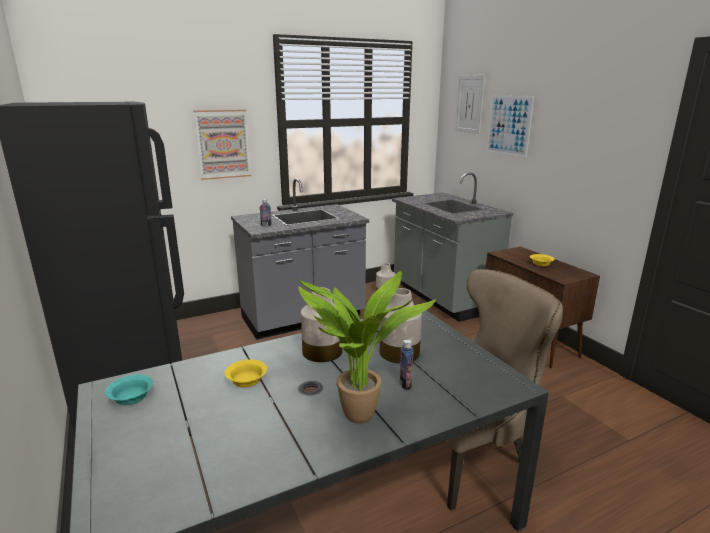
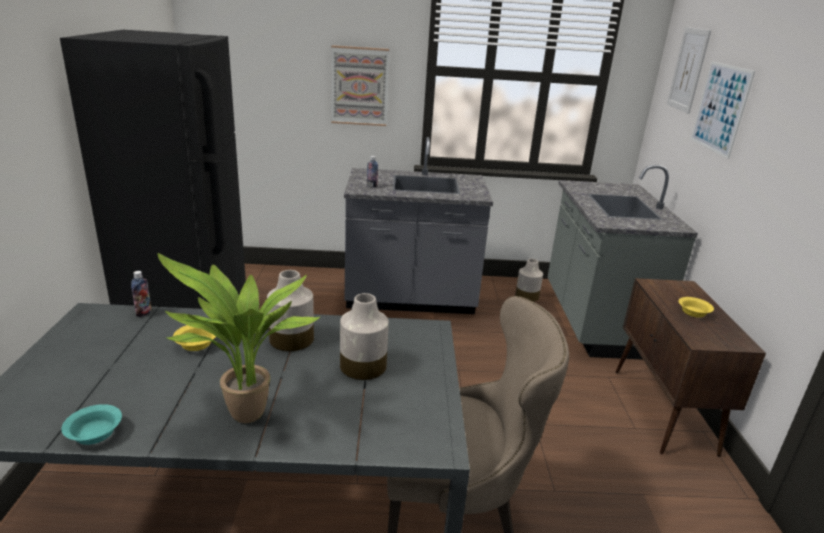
camera: 25 degrees right, 5 degrees up
turquoise bowl [105,375,153,405] -> turquoise bowl moved to [61,404,122,445]
bottle [400,340,413,390] -> bottle moved to [131,271,152,317]

